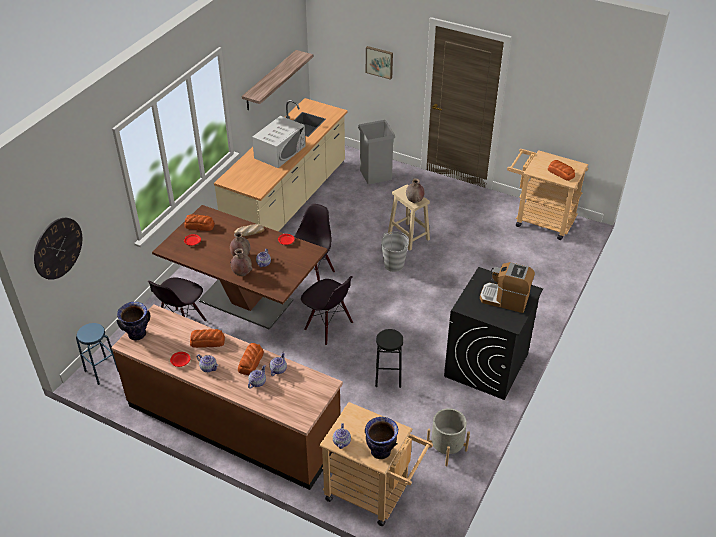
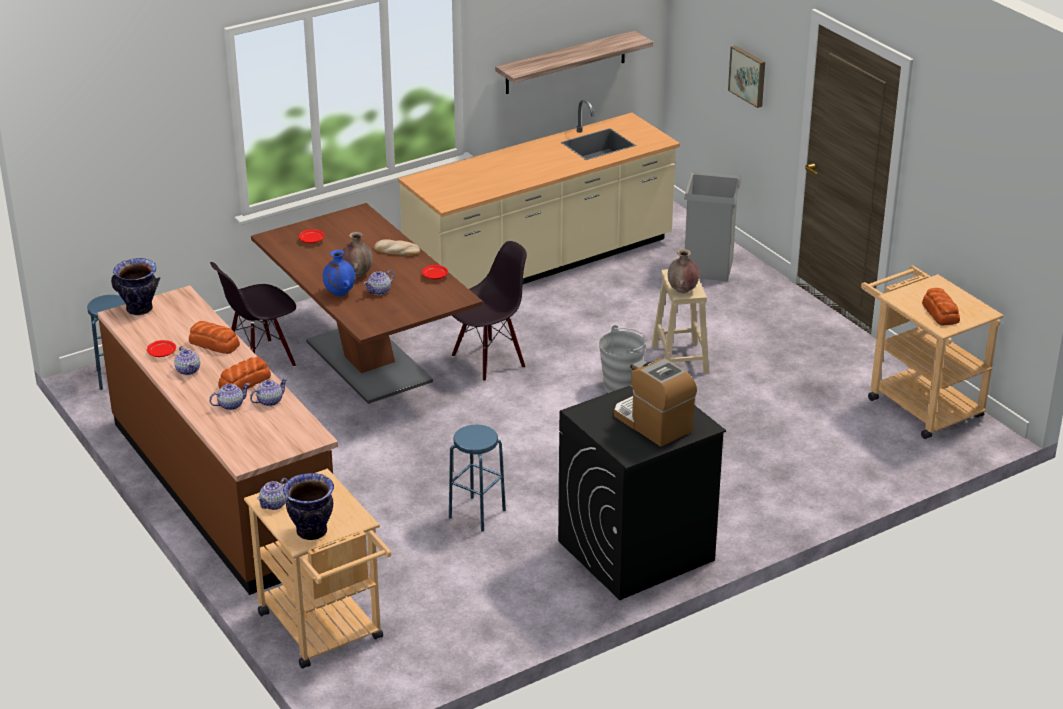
camera: 30 degrees right, 10 degrees down
wall clock [34,218,82,280] -> none
bread [184,214,215,231] -> none
brown vase [230,248,253,276] -> blue vase [323,250,355,296]
white microwave [252,116,306,168] -> none
black chair [301,276,353,345] -> none
black stool [375,329,404,388] -> blue stool [449,424,506,531]
grey planter [427,408,470,466] -> none

